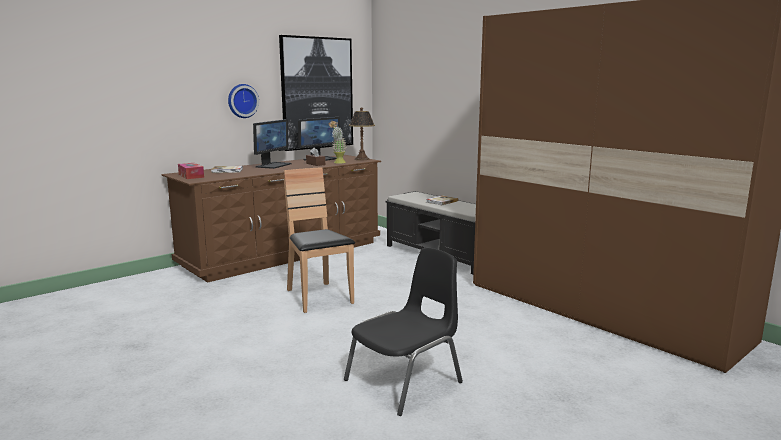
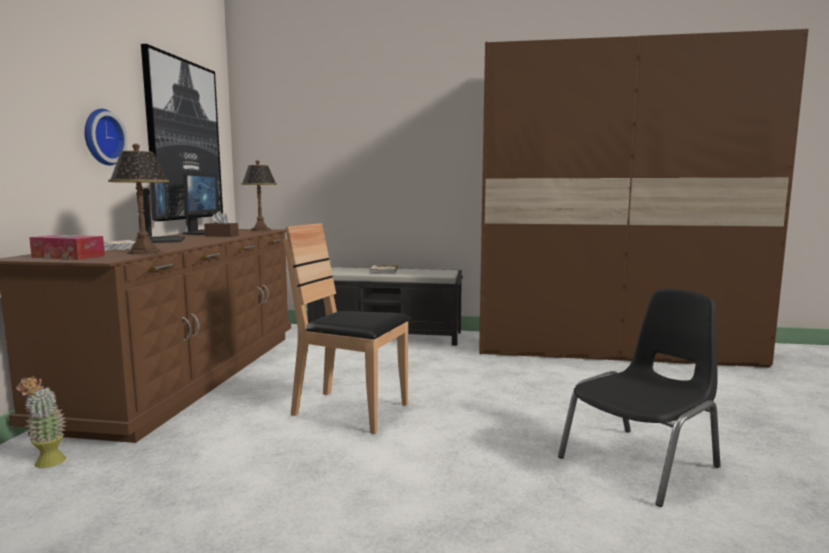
camera: 40 degrees left, 5 degrees down
potted plant [329,121,346,164] -> potted plant moved to [16,375,67,468]
black chair [344,248,463,416] -> black chair turned 45 degrees clockwise [558,289,720,507]
none -> table lamp [108,144,169,254]

